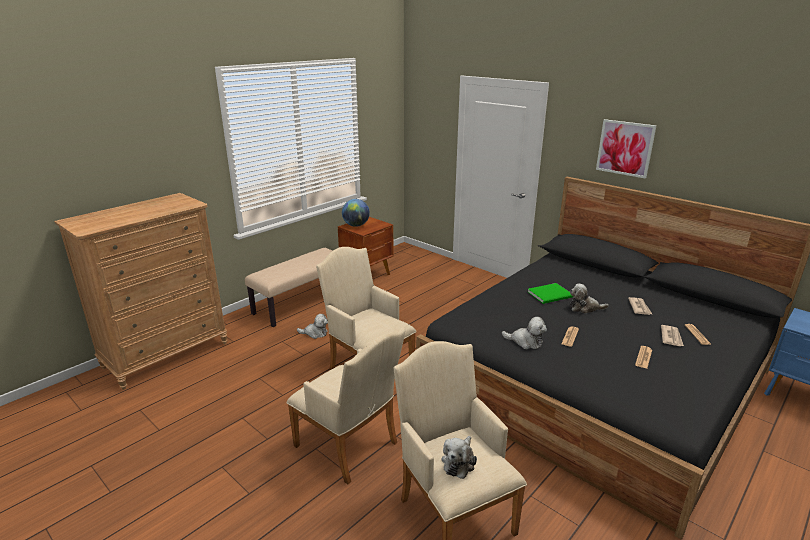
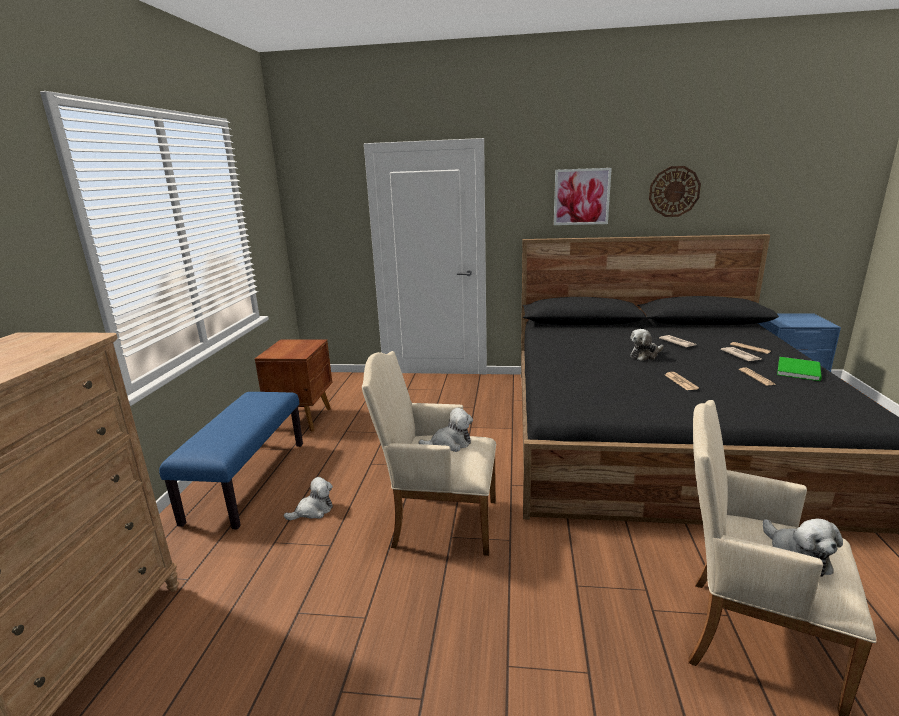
camera: 35 degrees left, 5 degrees down
beige bench [245,248,333,327] -> blue bench [159,392,303,529]
beige armchair [287,327,405,484] -> none
globe [342,199,370,227] -> none
plush toy [502,317,547,349] -> plush toy moved to [418,408,473,452]
green book [528,283,573,304] -> green book moved to [777,357,822,381]
none -> wall clock [649,166,701,217]

